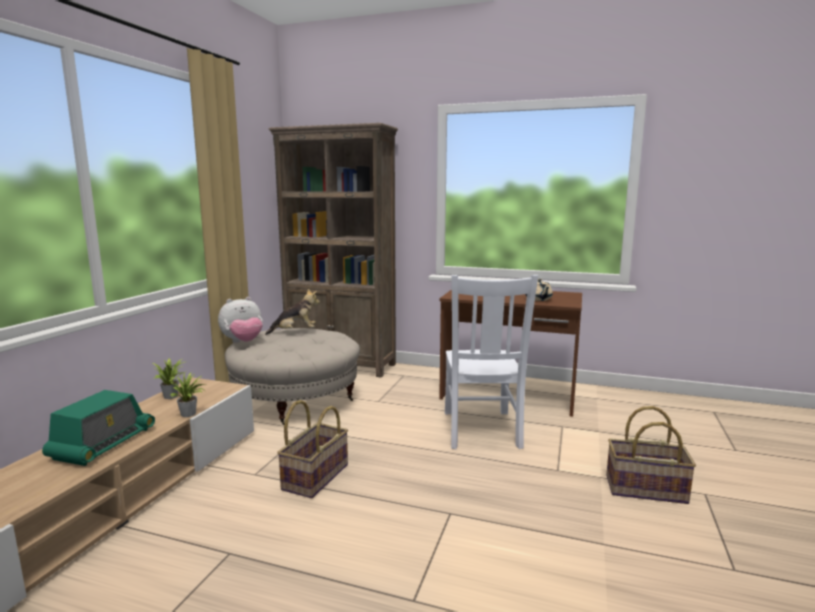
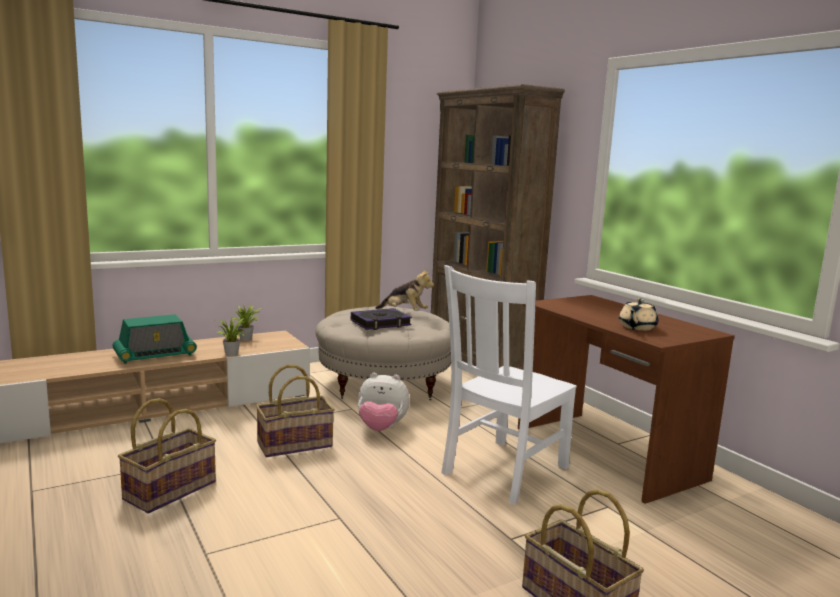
camera: 40 degrees right, 0 degrees up
plush toy [218,297,263,343] -> plush toy moved to [358,373,410,431]
none -> basket [118,398,216,514]
none -> book [351,308,412,330]

